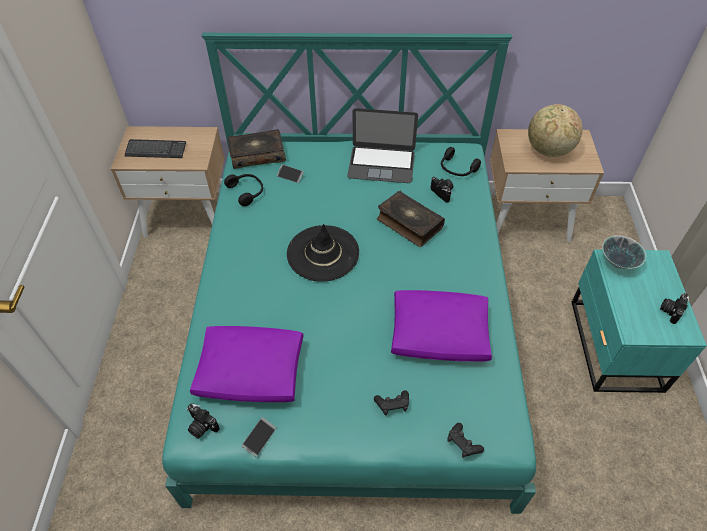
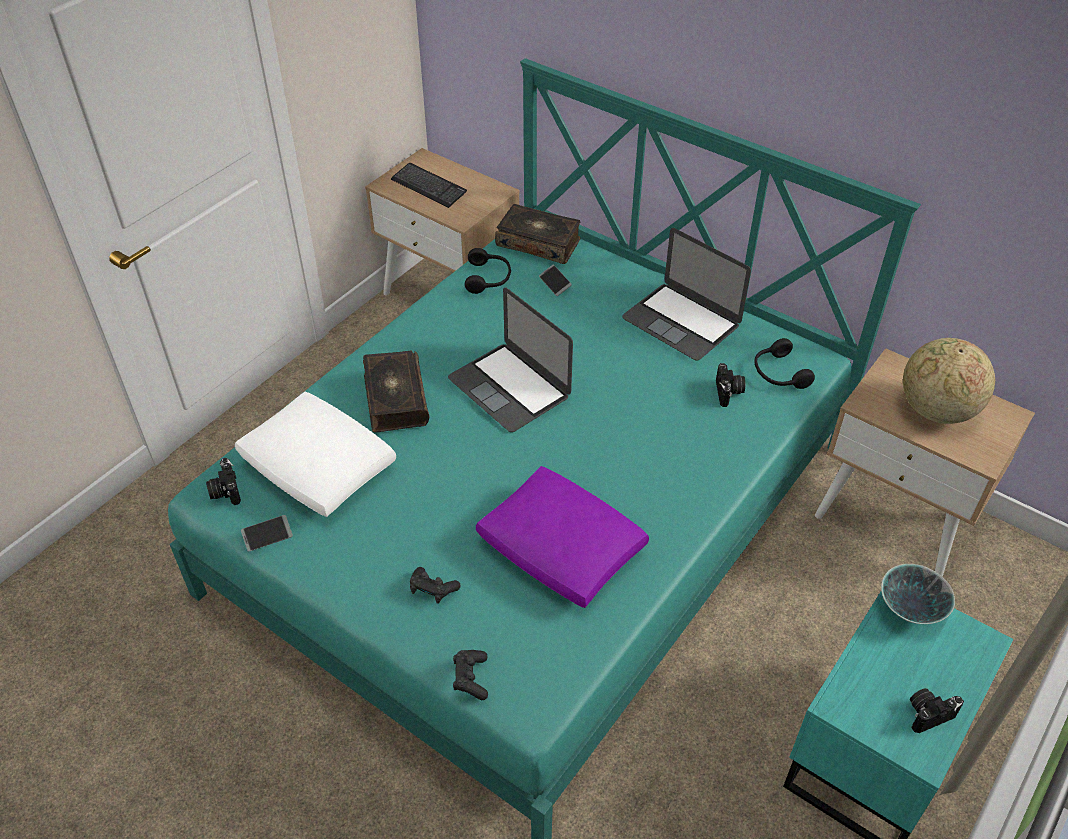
camera: 35 degrees right, 5 degrees down
purple pillow [190,326,304,402] -> white pillow [235,392,396,517]
black hat [287,224,359,282] -> laptop [448,287,573,432]
book [377,191,445,247] -> book moved to [363,350,429,432]

